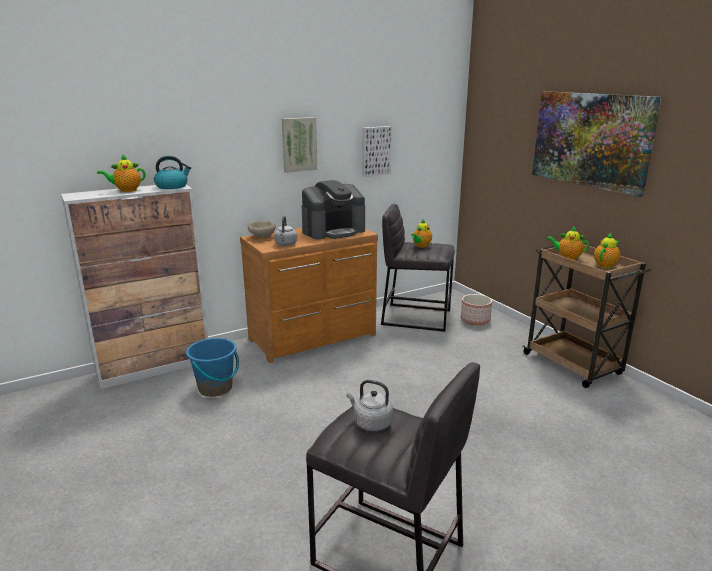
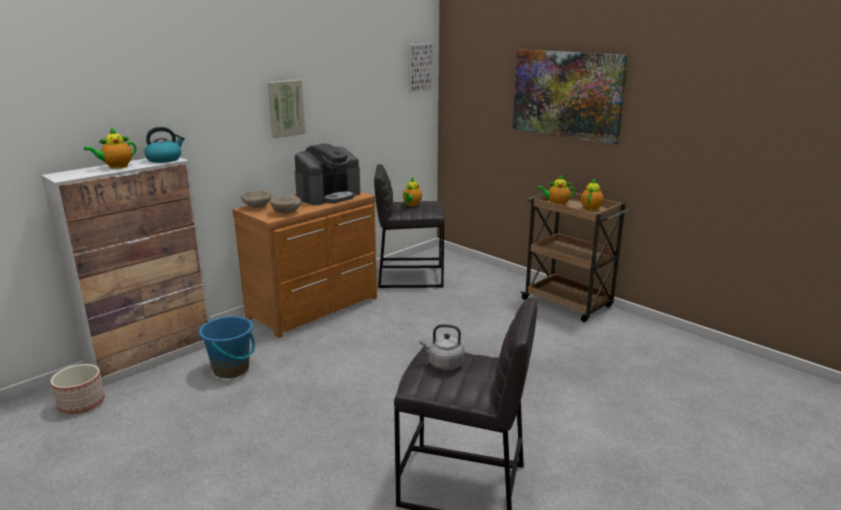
camera: 15 degrees left, 0 degrees up
grey kettle [274,216,297,246] -> beige bowl [270,195,301,213]
picture [362,126,392,177] -> picture moved to [408,43,432,92]
planter [461,294,492,325] -> planter moved to [51,364,105,414]

